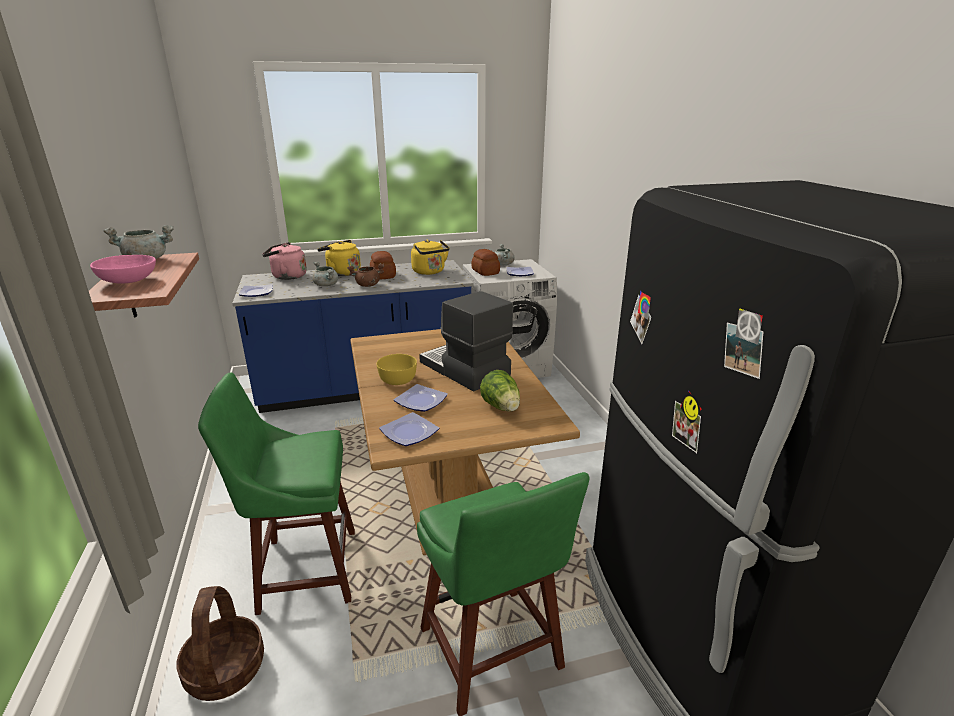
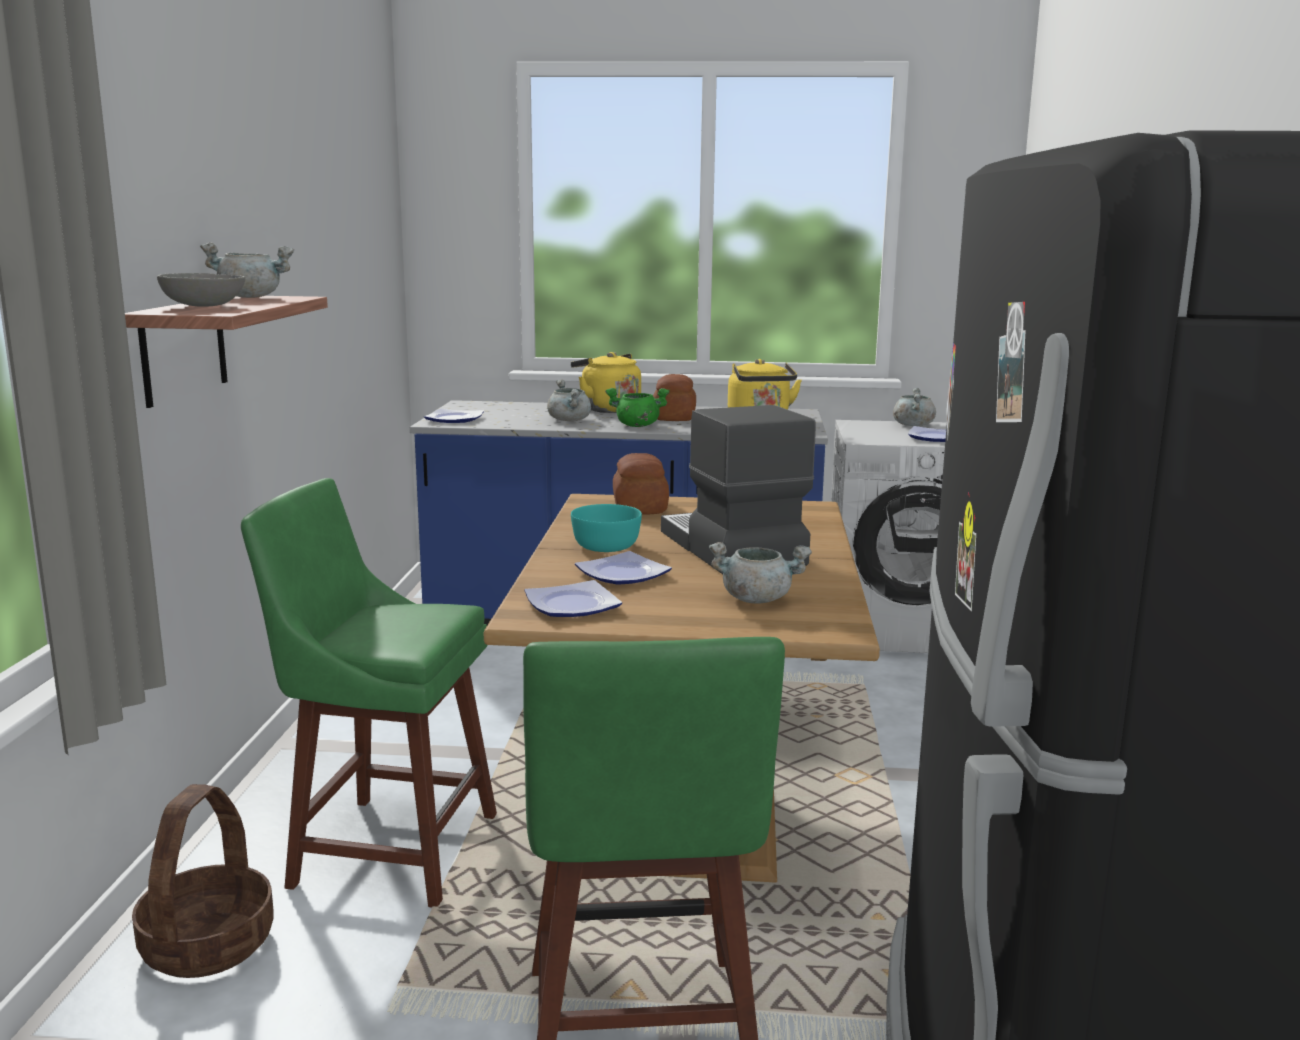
camera: 20 degrees right, 10 degrees down
pink bowl [90,255,156,284] -> grey bowl [157,273,245,307]
pink kettle [262,242,307,280] -> none
brown cooking pot [347,264,384,287] -> green cooking pot [605,388,669,427]
yellow bowl [377,354,417,385] -> turquoise bowl [571,504,642,552]
bread [471,249,500,276] -> bread moved to [613,453,669,515]
lettuce [480,370,520,412] -> grey cooking pot [709,542,812,604]

